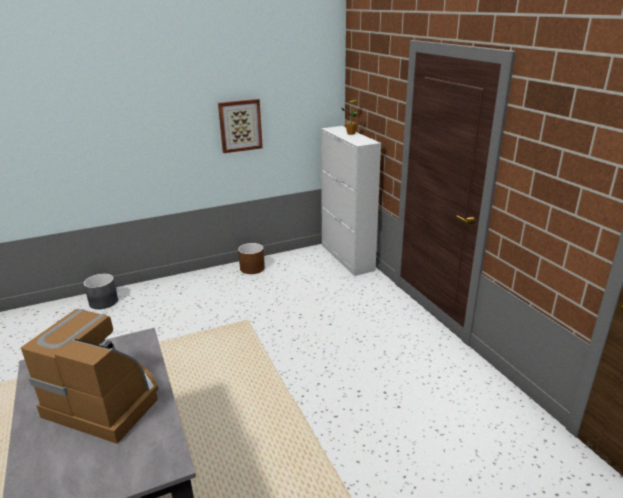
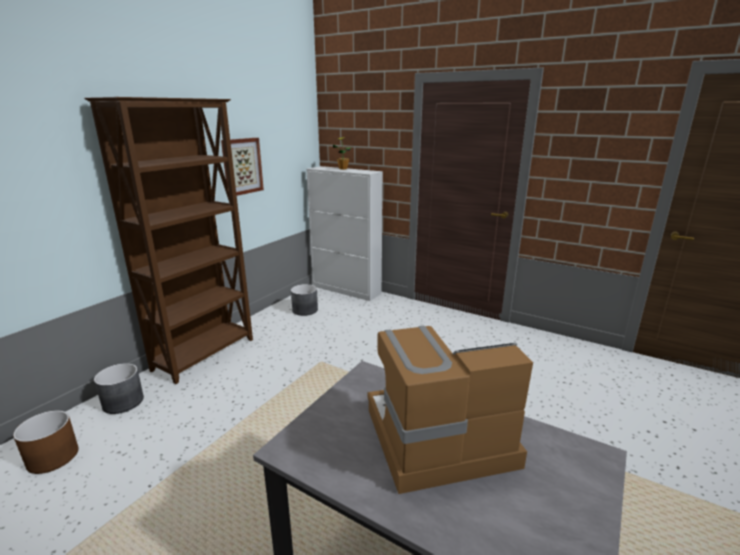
camera: 35 degrees left, 5 degrees down
brown planter [238,243,265,274] -> brown planter moved to [13,410,79,474]
none -> brown bookcase [84,97,253,384]
none -> grey planter [291,284,318,316]

